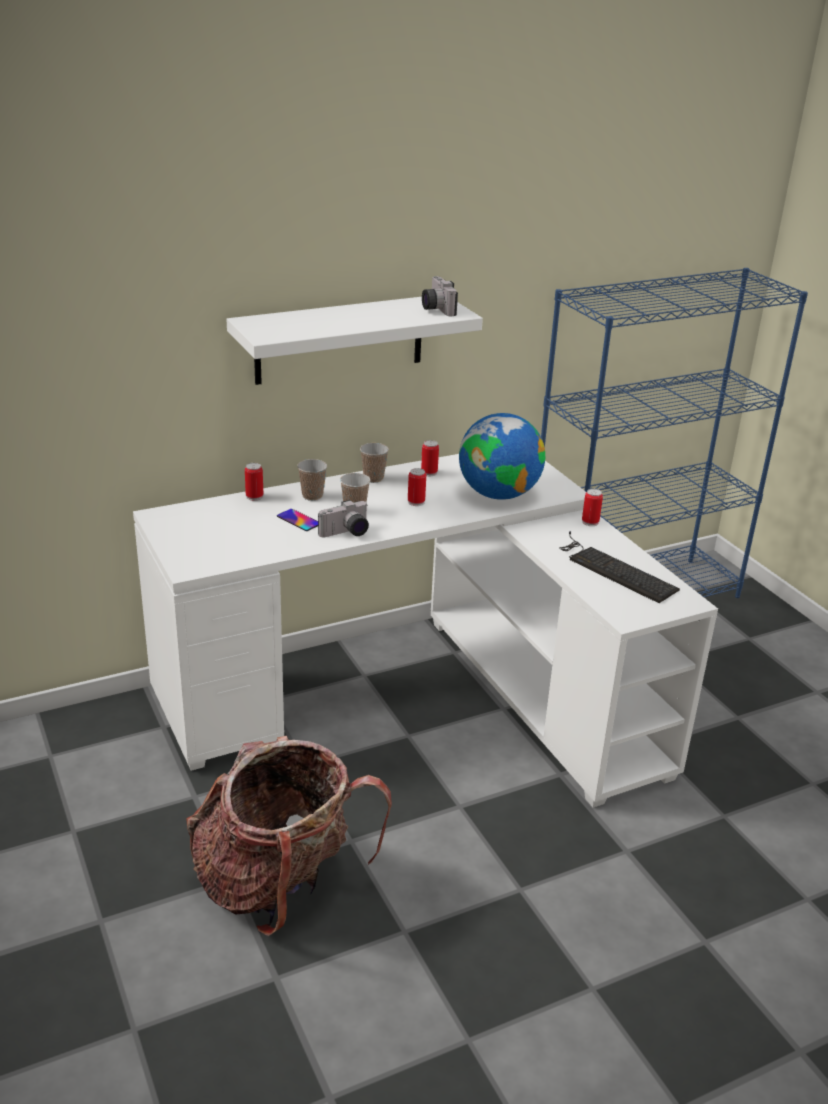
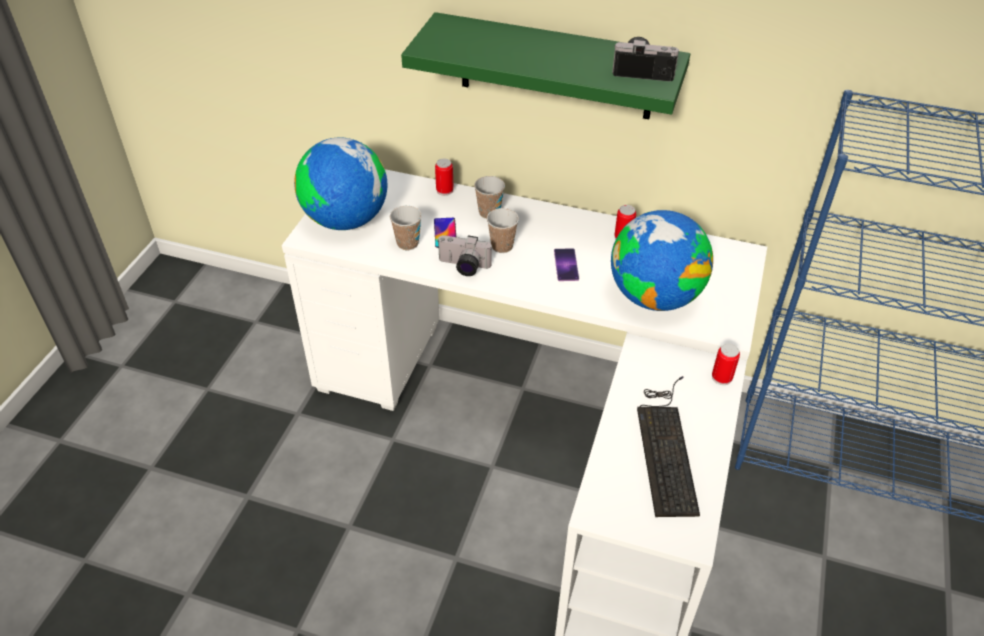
camera: 45 degrees right, 15 degrees up
backpack [186,736,392,936] -> none
white shelf [226,297,483,385] -> green shelf [401,12,690,119]
cup [360,443,389,483] -> cup moved to [390,206,422,250]
can [408,468,426,506] -> phone [554,248,579,281]
camera [422,276,458,316] -> camera turned 75 degrees clockwise [612,37,680,81]
none -> globe [294,137,387,230]

